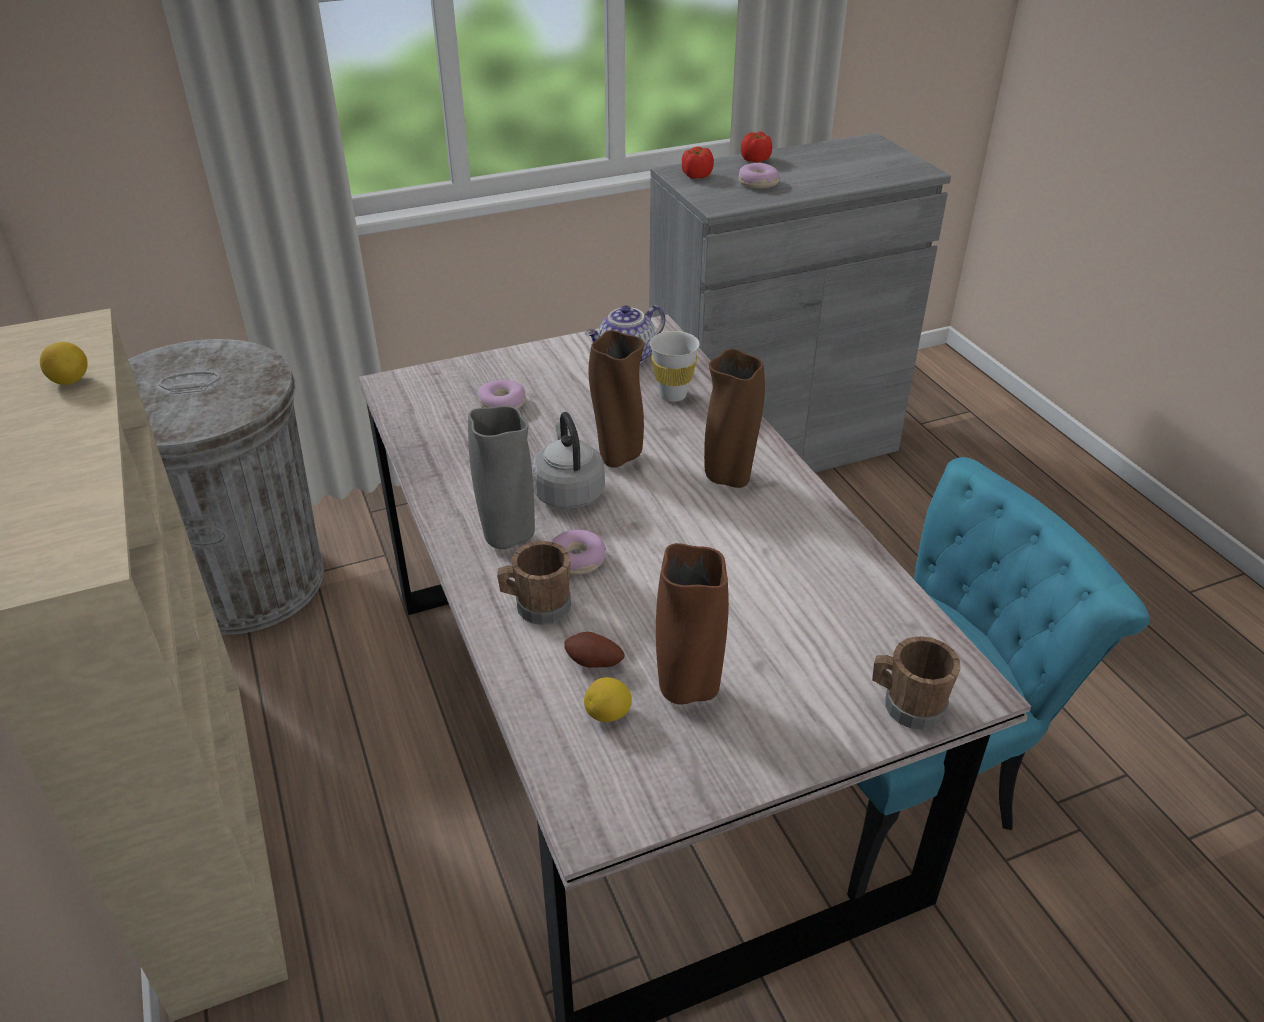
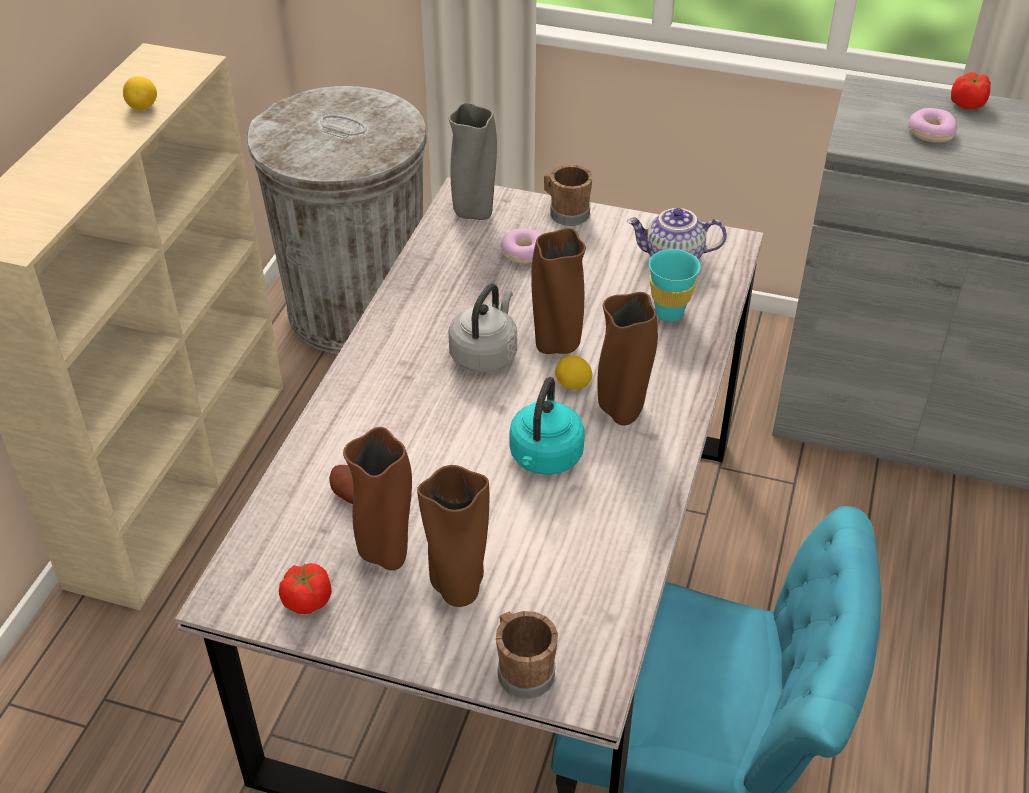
camera: 40 degrees right, 5 degrees up
grey vase [468,406,535,549] -> grey vase moved to [448,103,497,220]
brown mug [497,541,571,625] -> brown mug moved to [544,165,593,226]
donut [550,530,606,575] -> none
lemon [584,677,632,722] -> lemon moved to [555,355,592,390]
white cup [650,331,700,402] -> turquoise cup [649,249,701,322]
tomato [682,147,714,179] -> tomato moved to [279,563,332,614]
none -> brown vase [417,465,489,607]
none -> turquoise kettle [509,377,585,475]

